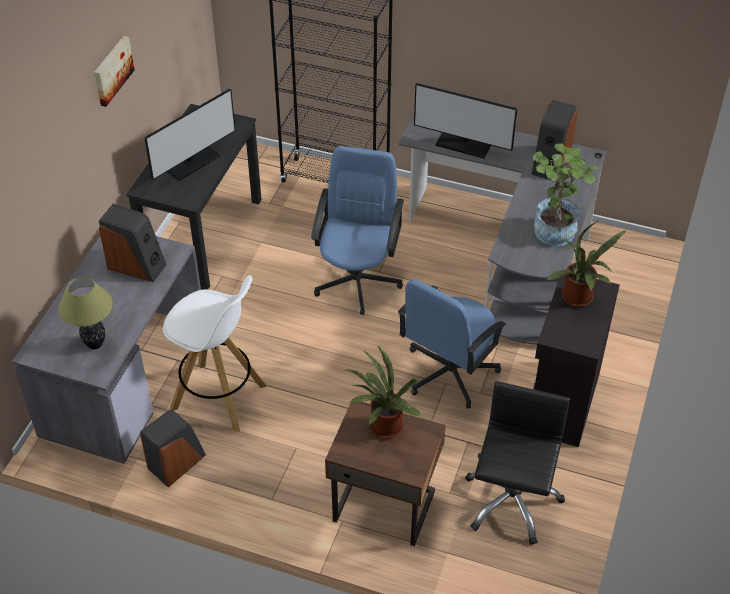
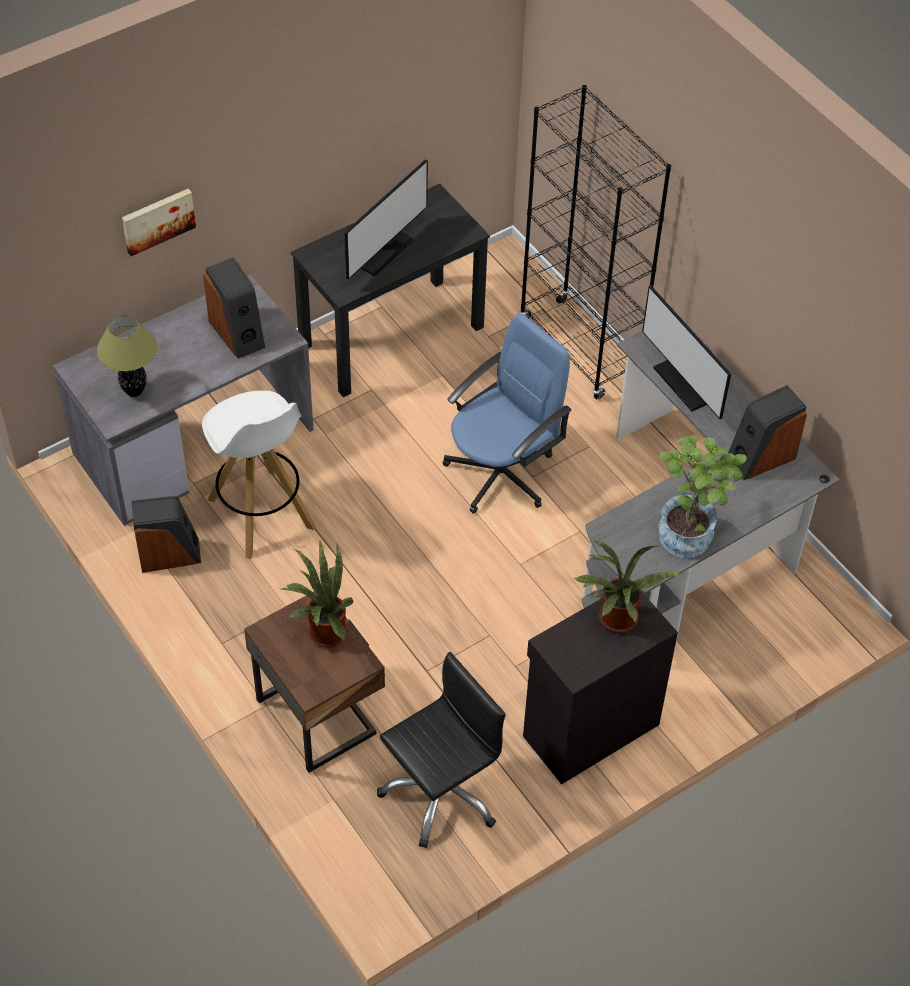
camera: 35 degrees right, 5 degrees up
picture [94,36,135,107] -> picture moved to [122,189,196,256]
monitor [144,88,236,181] -> monitor turned 45 degrees counterclockwise [345,159,428,280]
blue office chair [398,279,506,409] -> none

